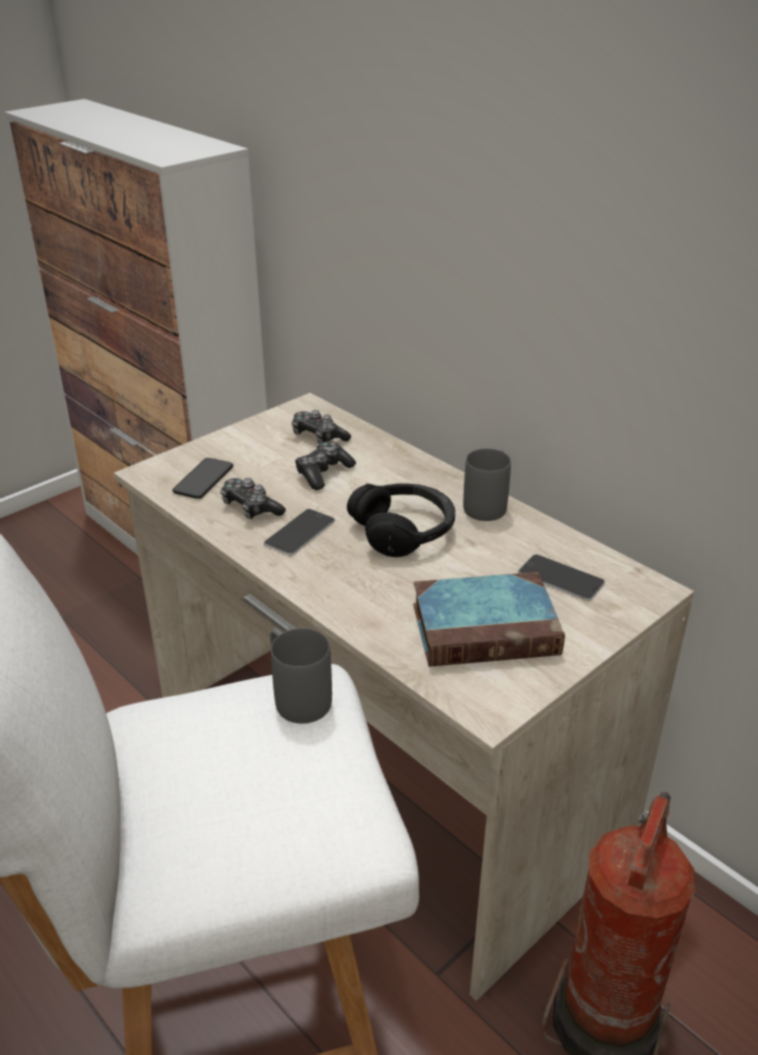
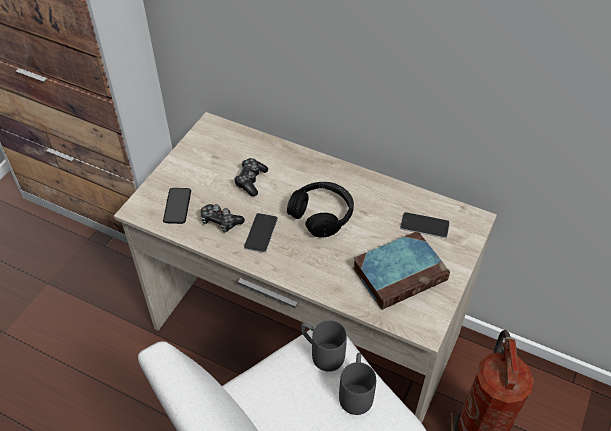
camera: 20 degrees left, 15 degrees up
game controller [292,410,351,444] -> none
grey mug [463,448,511,521] -> grey mug moved to [339,353,376,415]

